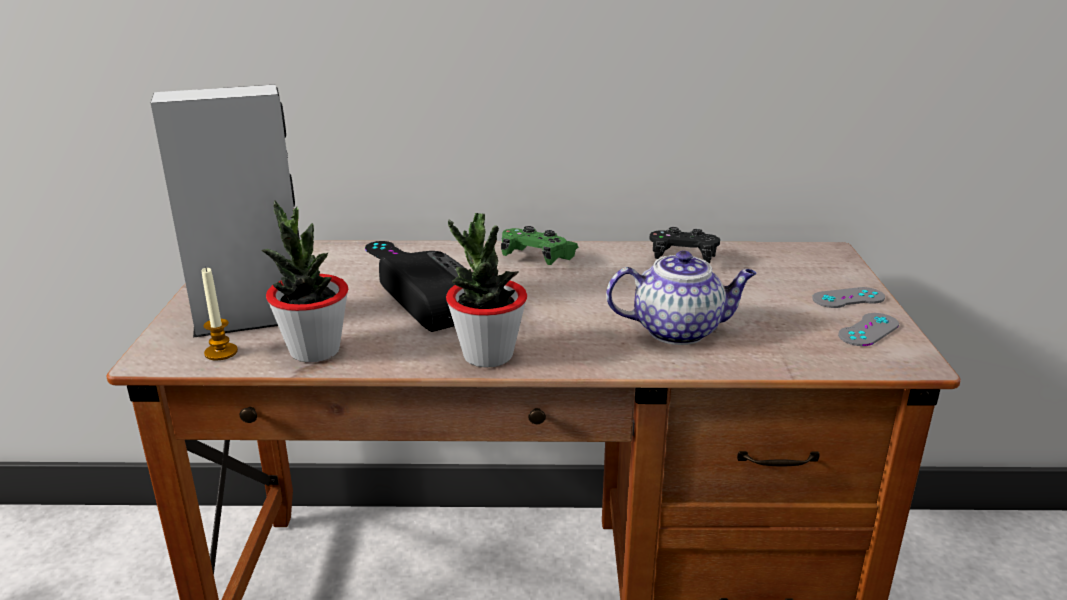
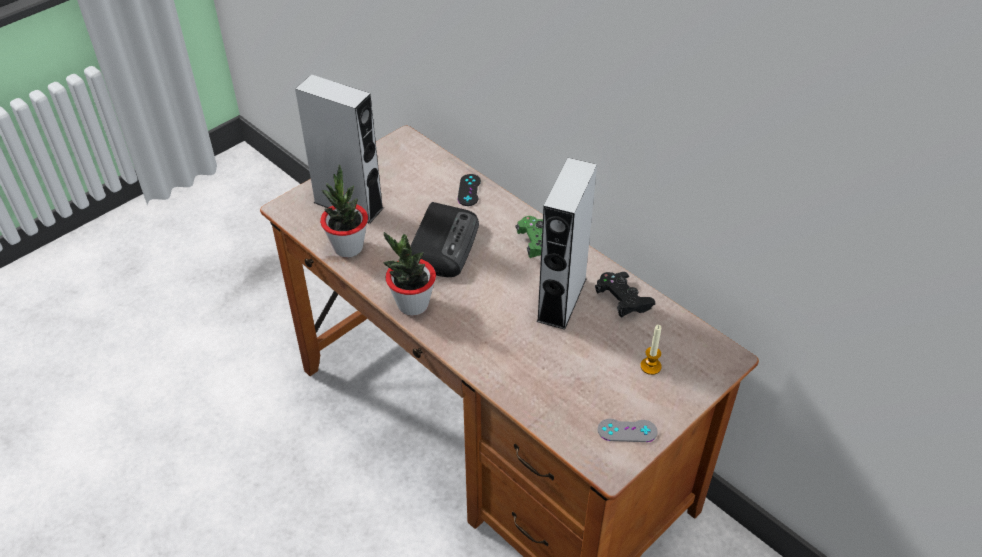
camera: 45 degrees right, 20 degrees up
candle [201,268,238,361] -> candle moved to [640,325,662,375]
teapot [606,251,757,345] -> none
grey game controller [812,287,885,308] -> none
none -> grey speaker [536,158,597,330]

